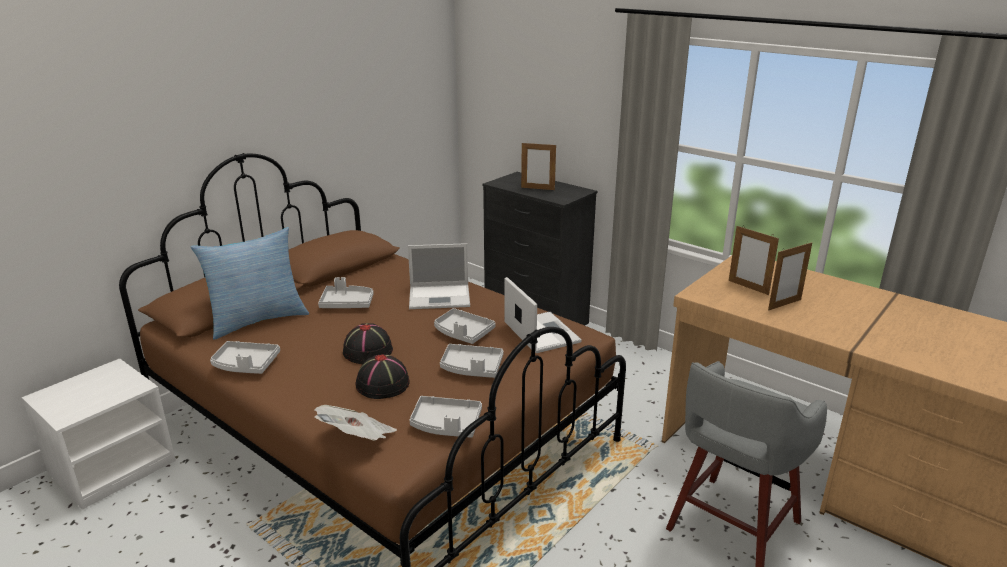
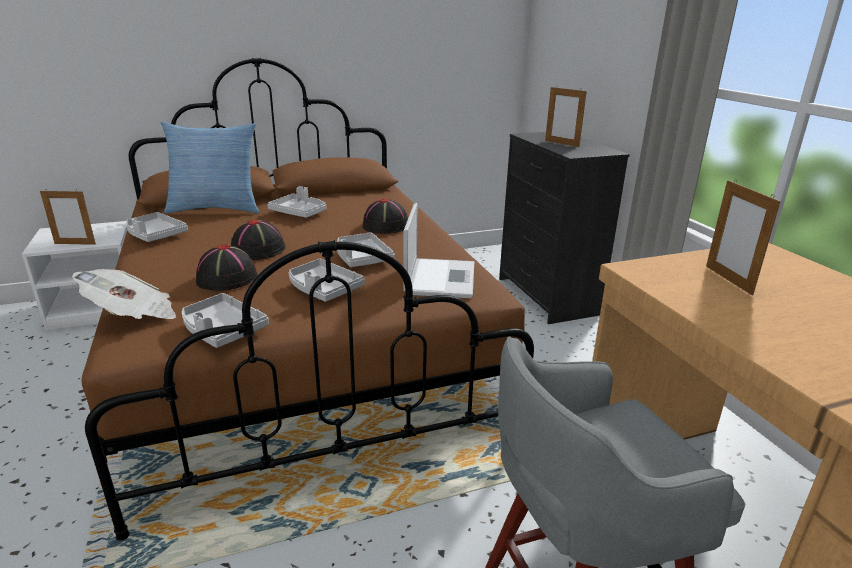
camera: 30 degrees right, 0 degrees up
laptop [408,243,470,309] -> black hat [363,199,408,234]
picture frame [768,242,812,311] -> picture frame moved to [40,190,96,245]

